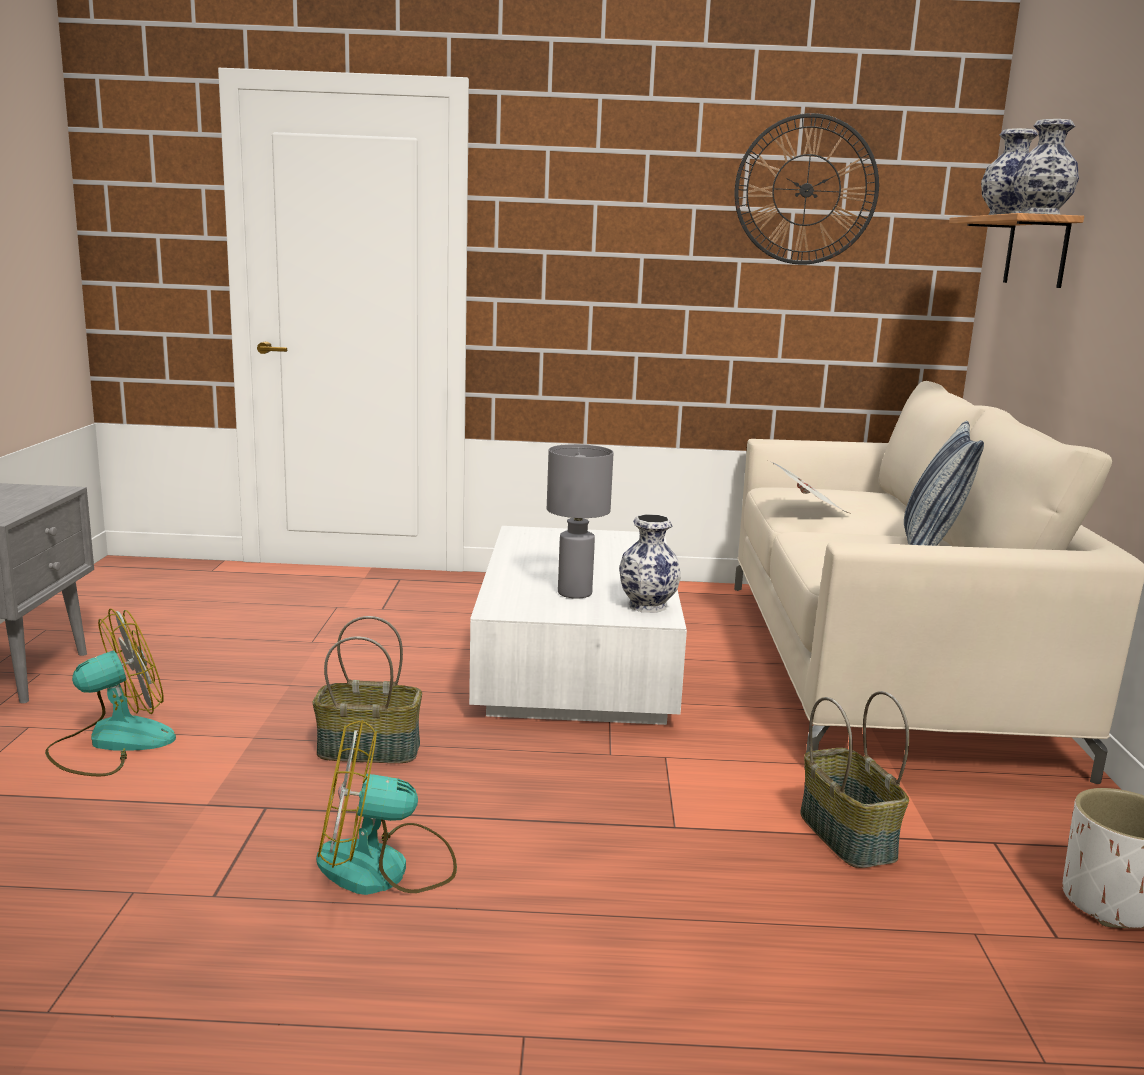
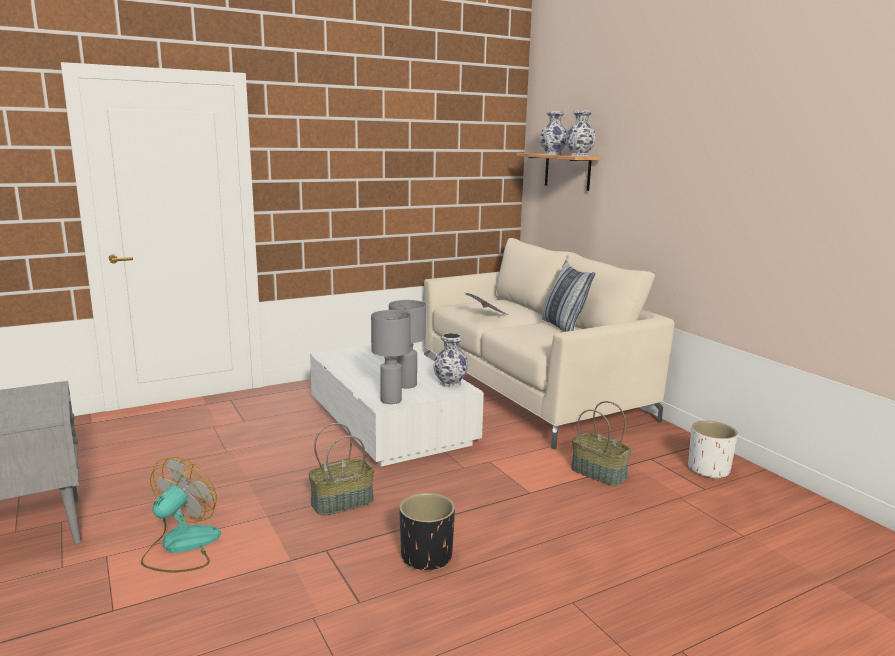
camera: 30 degrees left, 0 degrees up
fan [316,720,457,895] -> black planter [399,493,455,570]
wall clock [734,113,879,265] -> none
none -> grey table lamp [371,310,411,404]

